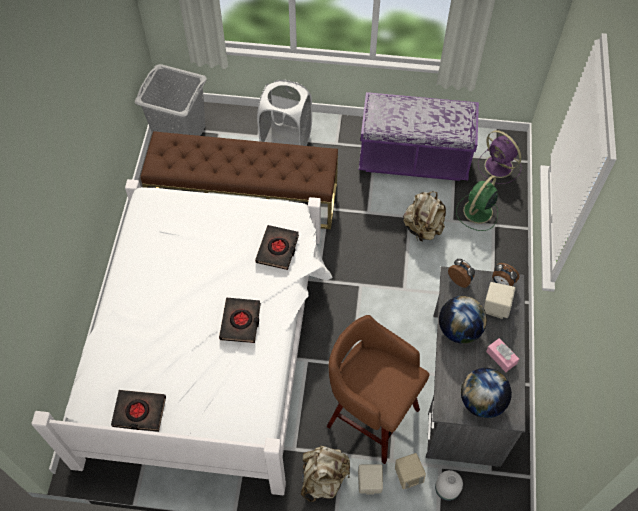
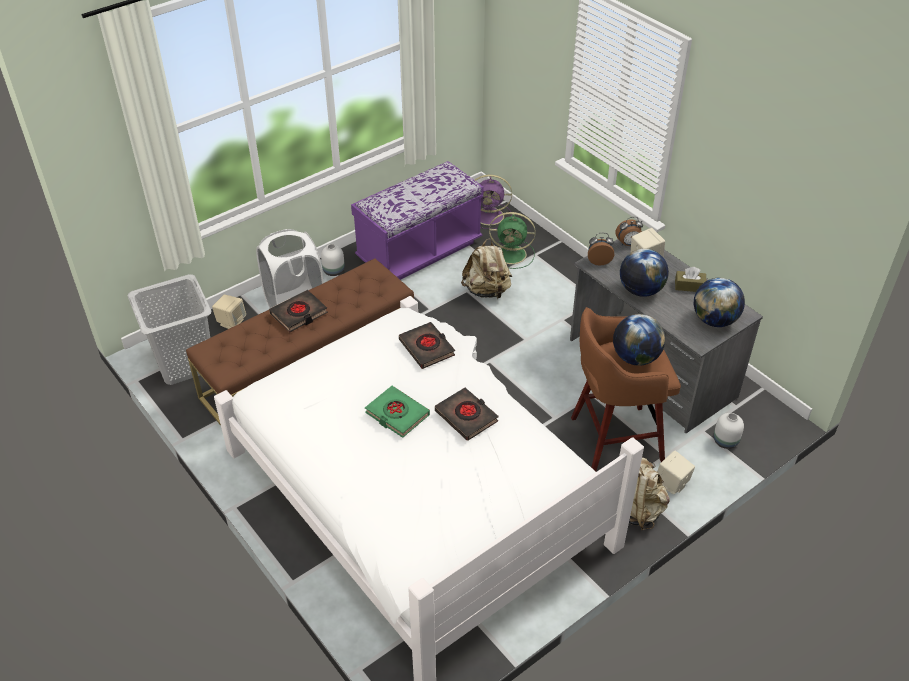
camera: 45 degrees left, 15 degrees down
black book [111,390,166,432] -> black book moved to [269,290,328,333]
beige speaker [395,453,426,489] -> beige speaker moved to [212,294,246,329]
green fan [456,175,498,231] -> green fan turned 75 degrees counterclockwise [489,212,536,269]
pink tissue box [486,338,519,372] -> brown tissue box [675,267,707,292]
none -> white vase [321,244,345,276]
none -> green book [365,386,430,438]
none -> globe [613,314,665,366]

